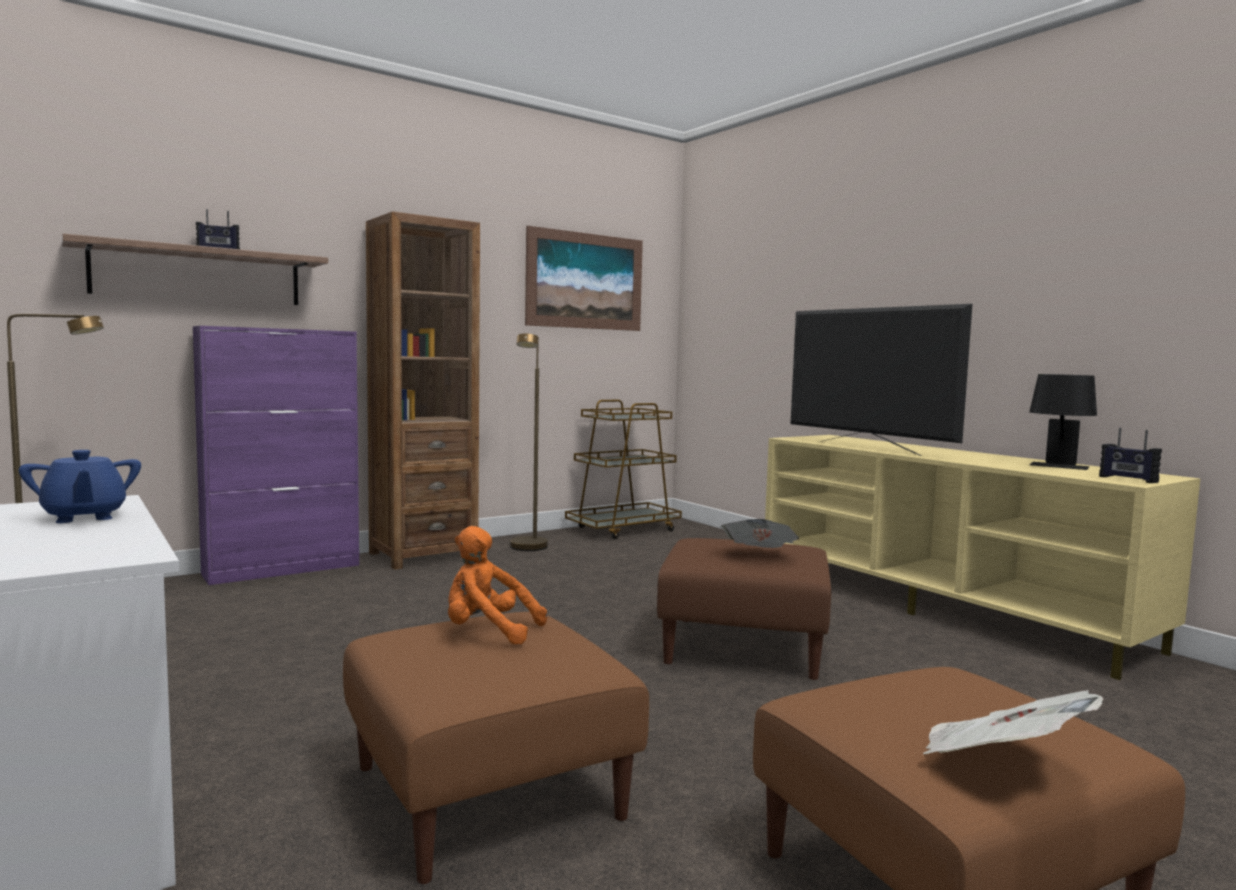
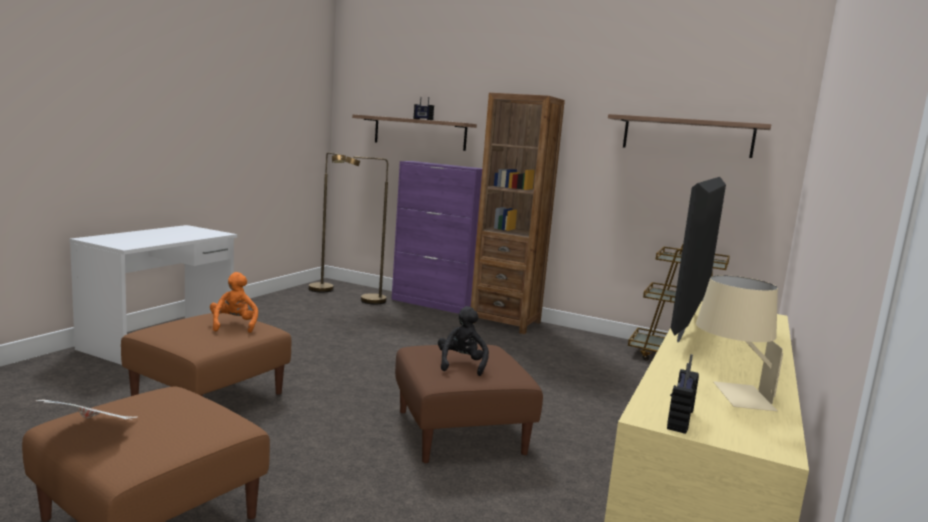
camera: 60 degrees right, 5 degrees up
blue teapot [19,450,141,523] -> none
brown floor lamp [510,333,548,551] -> brown floor lamp moved to [345,156,388,304]
picture [525,226,643,331] -> shelf [608,114,771,158]
newspaper [721,519,799,548] -> black plush toy [438,306,489,376]
black table lamp [1029,374,1097,470] -> beige table lamp [696,275,783,411]

